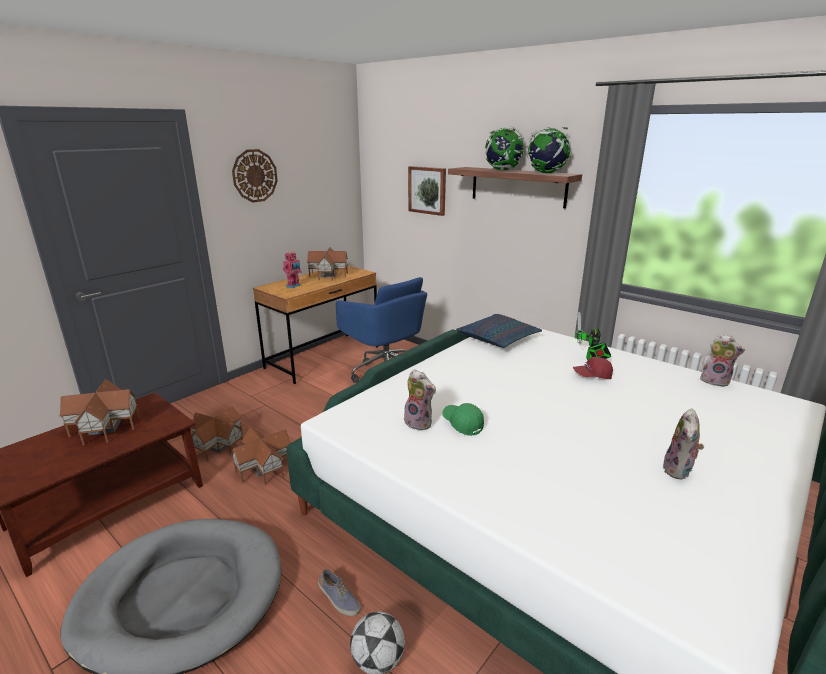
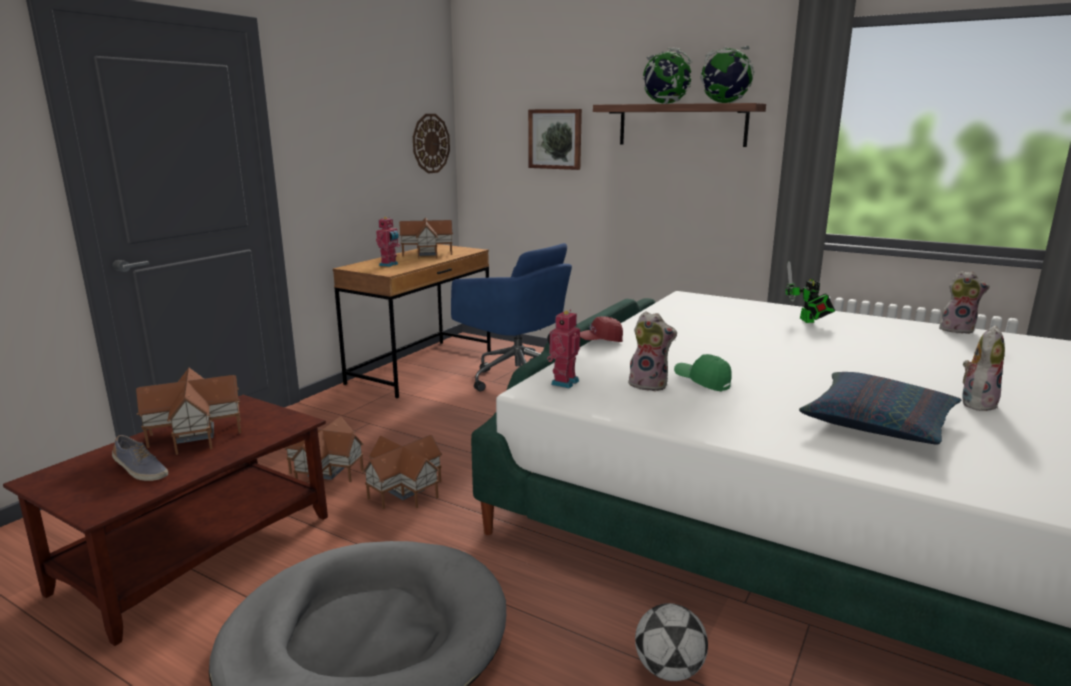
camera: 10 degrees left, 5 degrees down
wall clock [232,149,278,202] -> wall clock moved to [413,114,450,174]
shoe [318,569,361,616] -> shoe moved to [112,435,168,481]
blue pillow [456,314,542,348] -> blue pillow moved to [799,372,961,444]
red cap [573,357,613,379] -> red cap moved to [580,316,623,342]
plush toy [662,408,704,480] -> plush toy turned 150 degrees counterclockwise [962,325,1005,411]
none -> toy robot [547,309,580,388]

